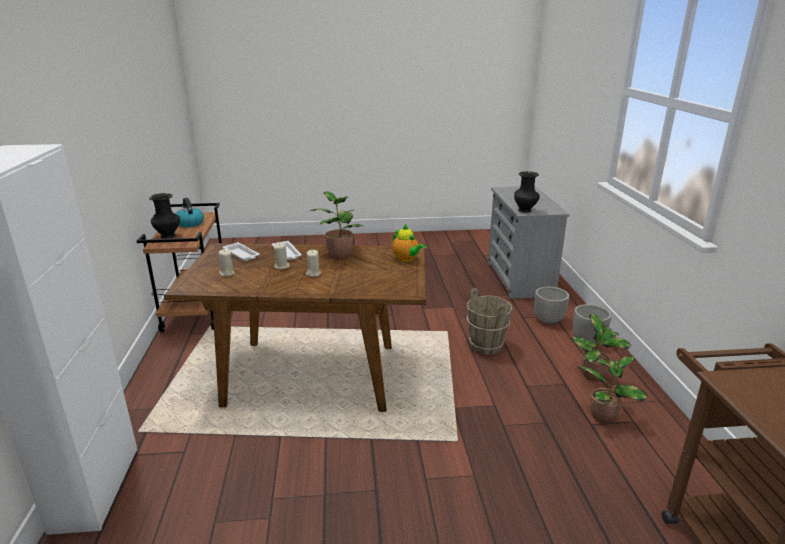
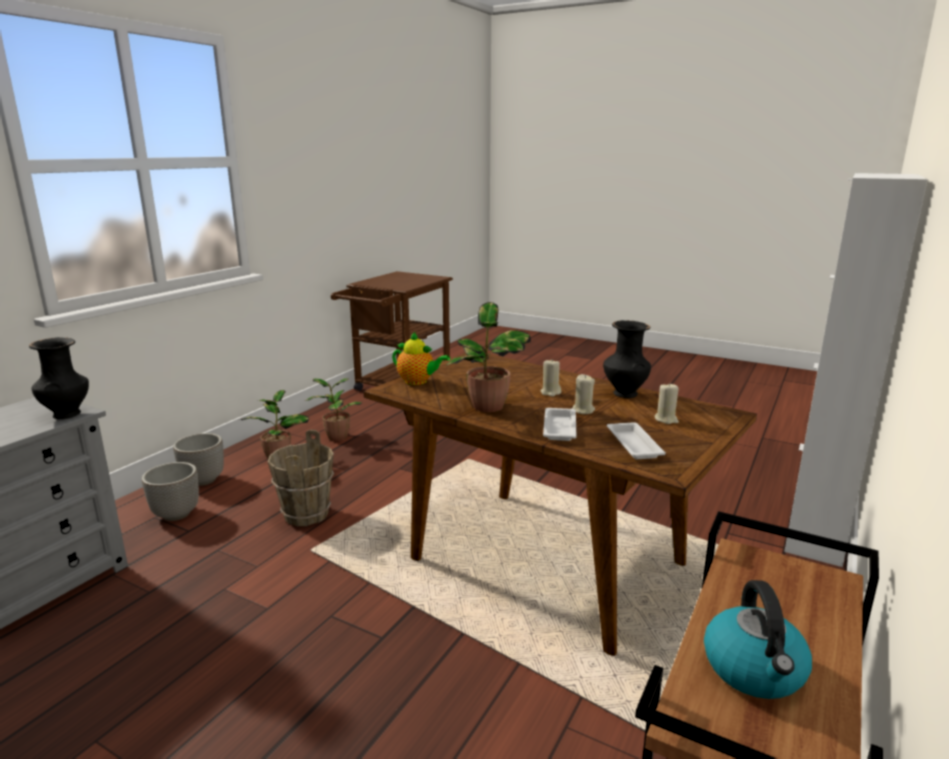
camera: 145 degrees left, 5 degrees down
black vase [149,193,180,239] -> black vase moved to [603,320,651,398]
teapot [392,224,426,262] -> teapot turned 120 degrees clockwise [392,332,450,385]

